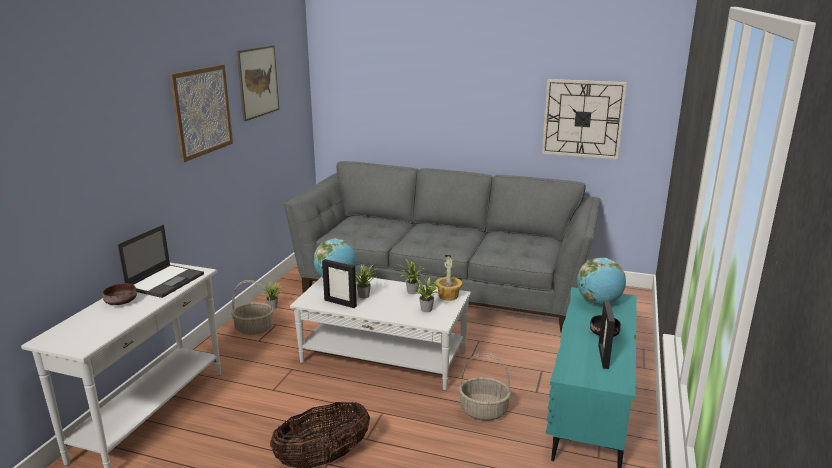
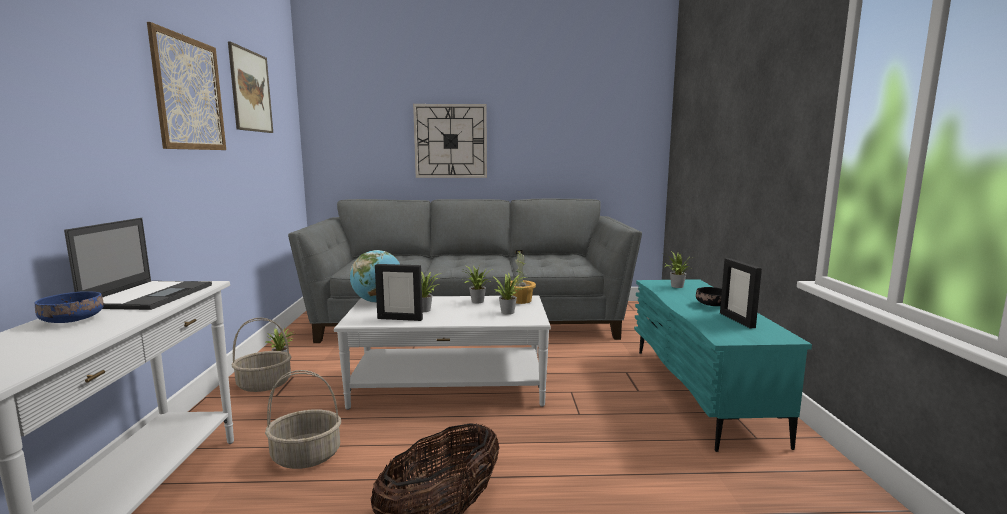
camera: 20 degrees left, 10 degrees down
brown bowl [102,283,137,305] -> blue bowl [35,291,104,323]
basket [459,353,511,421] -> basket moved to [265,370,341,469]
wall clock [542,79,627,160] -> wall clock moved to [413,104,487,178]
globe [577,258,626,305] -> potted plant [664,252,695,288]

